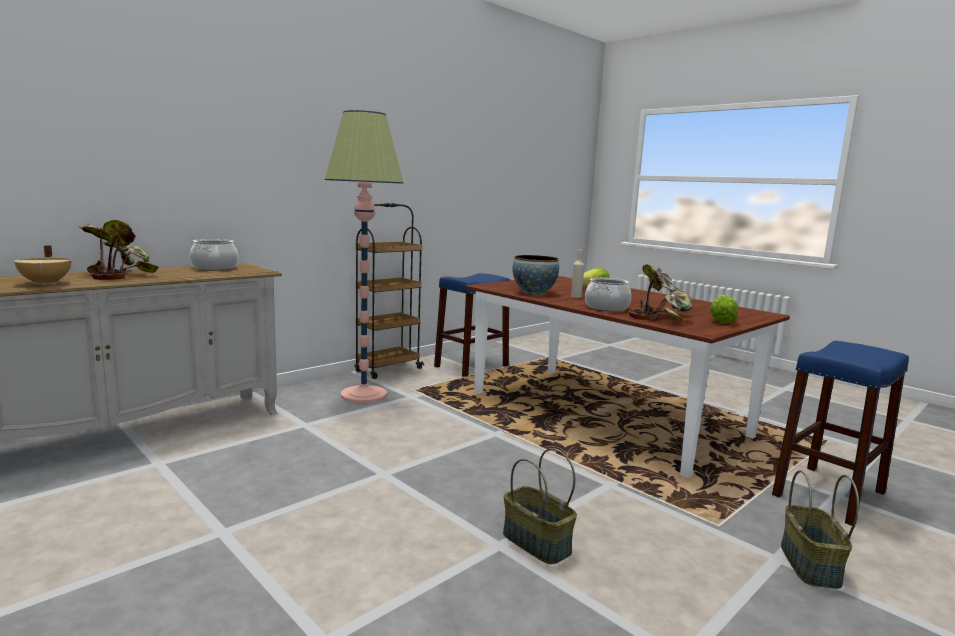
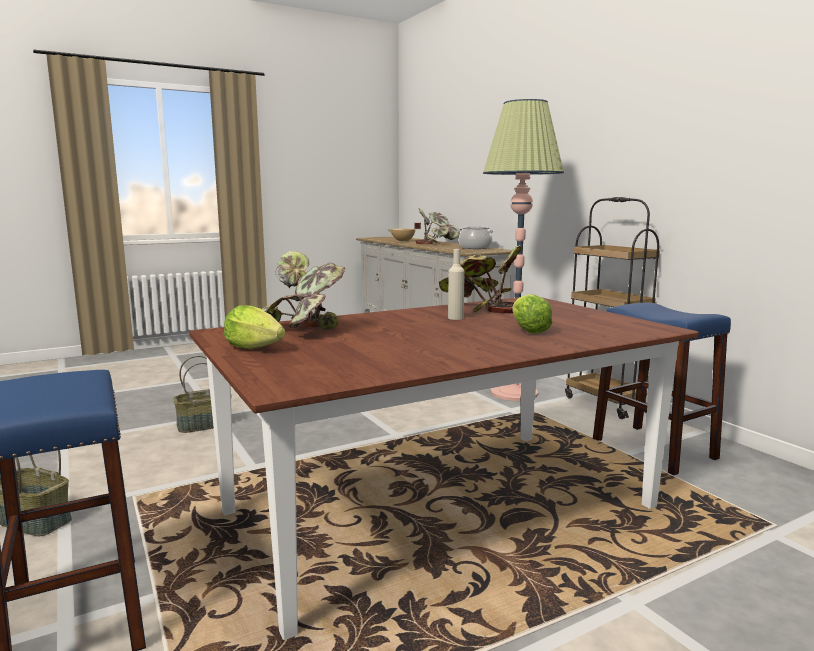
camera: 105 degrees right, 0 degrees up
bowl [513,255,559,295] -> potted plant [439,245,522,314]
cooking pot [585,278,631,311] -> none

